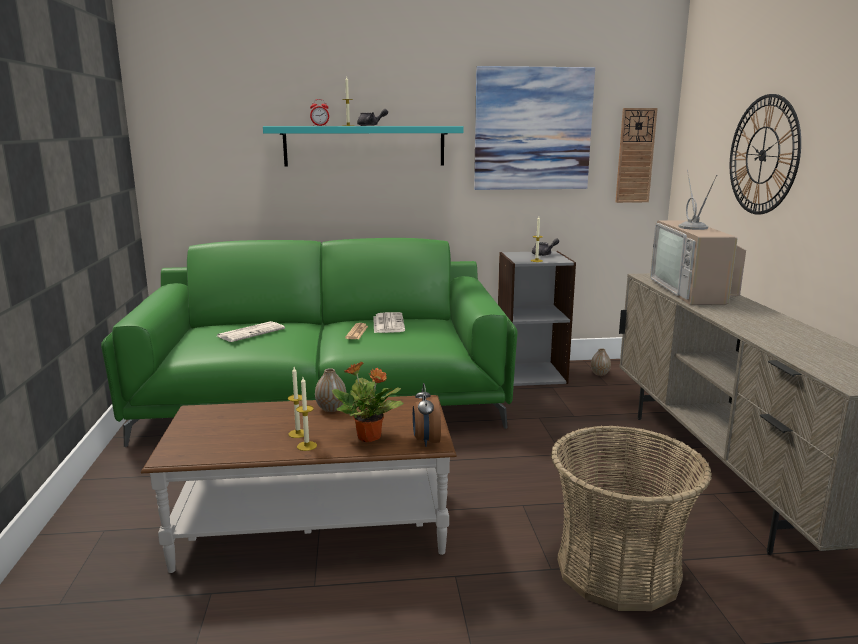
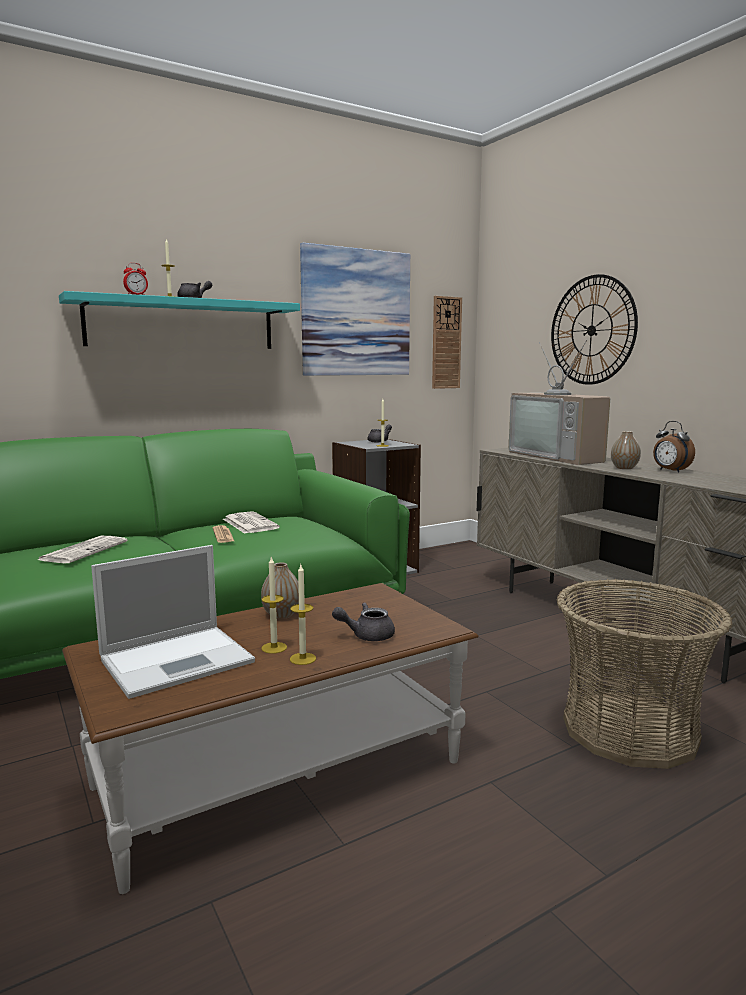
camera: 25 degrees left, 5 degrees down
potted plant [332,362,403,442] -> grey teapot [332,603,395,641]
alarm clock [413,383,441,447] -> alarm clock moved to [653,421,695,472]
vase [591,348,611,376] -> vase moved to [611,431,641,469]
none -> laptop [91,545,255,699]

